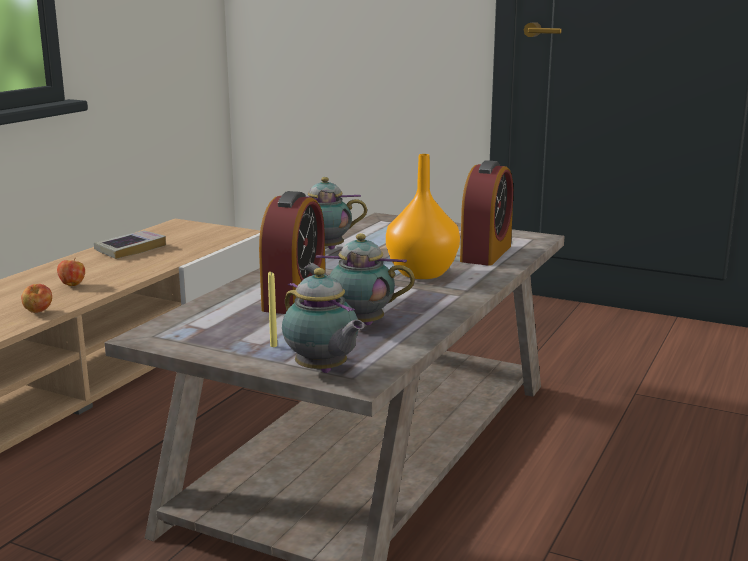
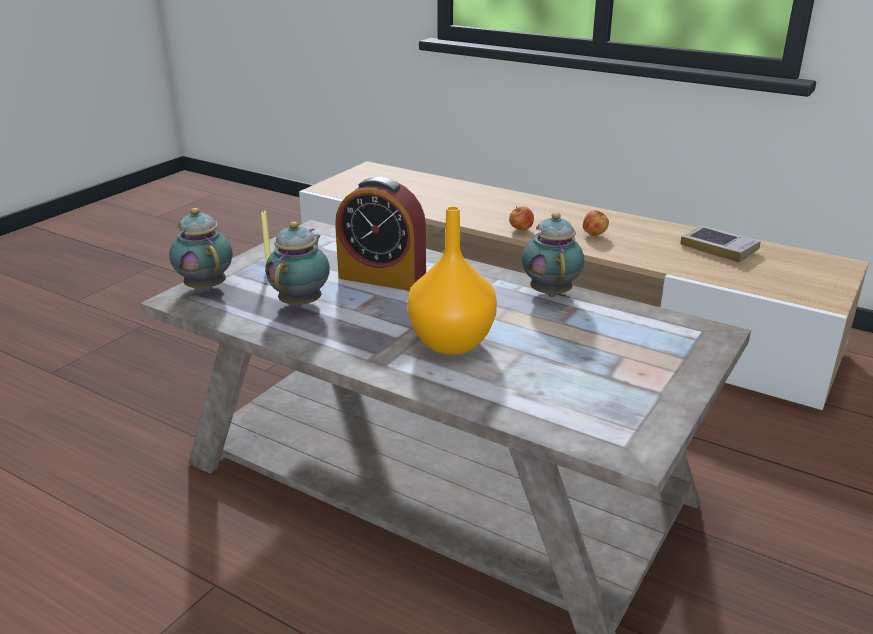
camera: 95 degrees right, 10 degrees up
teapot [282,268,365,373] -> teapot turned 90 degrees clockwise [169,208,233,291]
alarm clock [460,160,513,266] -> none

